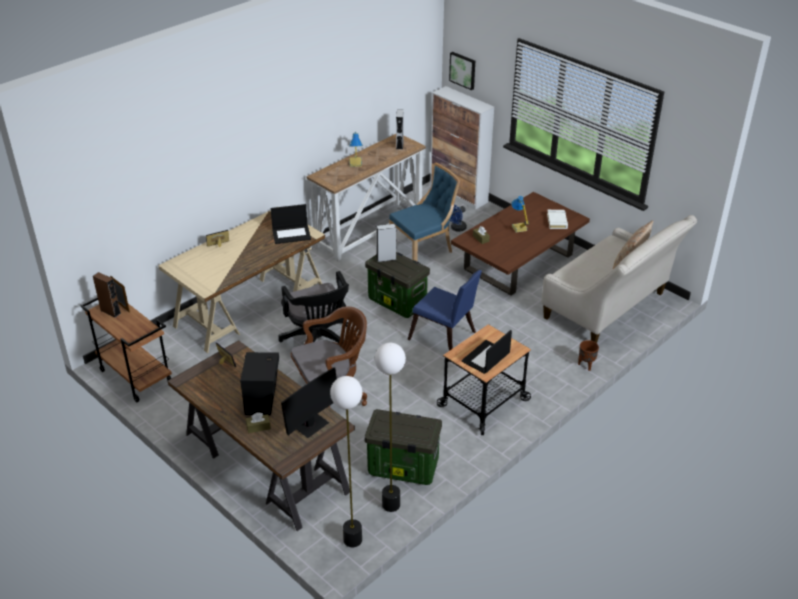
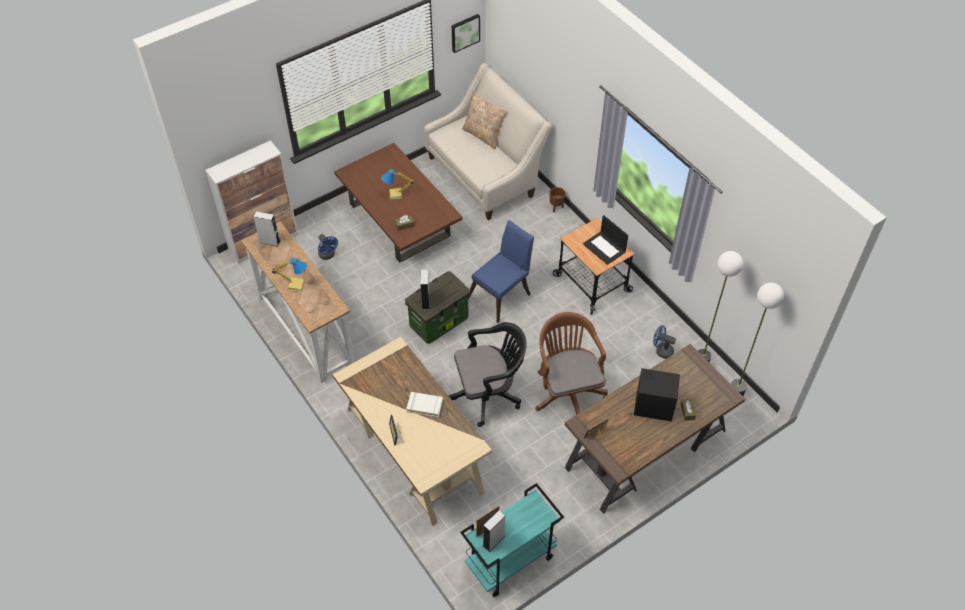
camera: 80 degrees left, 15 degrees up
brown cart [80,297,172,402] -> turquoise cart [460,483,564,597]
brown speaker [93,272,121,317] -> grey speaker [483,510,505,552]
laptop [271,204,311,244] -> none
monitor [281,367,337,438] -> none
storage box [364,409,442,485] -> blue fan [653,325,676,359]
blue chair [389,163,460,261] -> none
picture [449,52,475,90] -> picture moved to [452,14,480,53]
white book [547,210,568,229] -> white book moved to [406,392,443,417]

